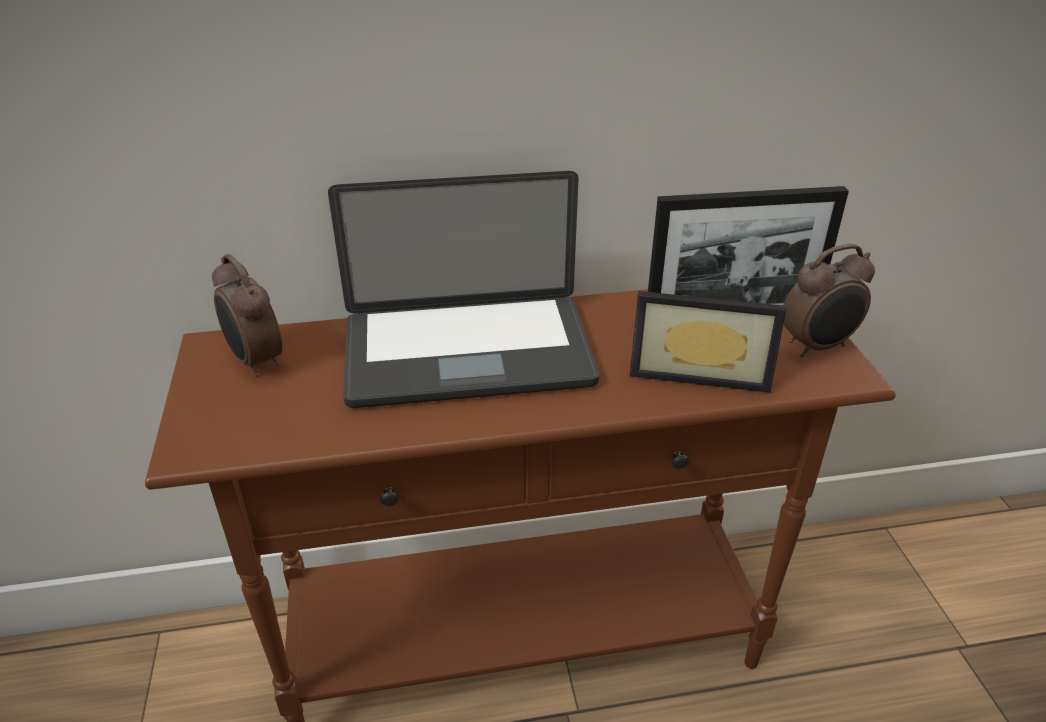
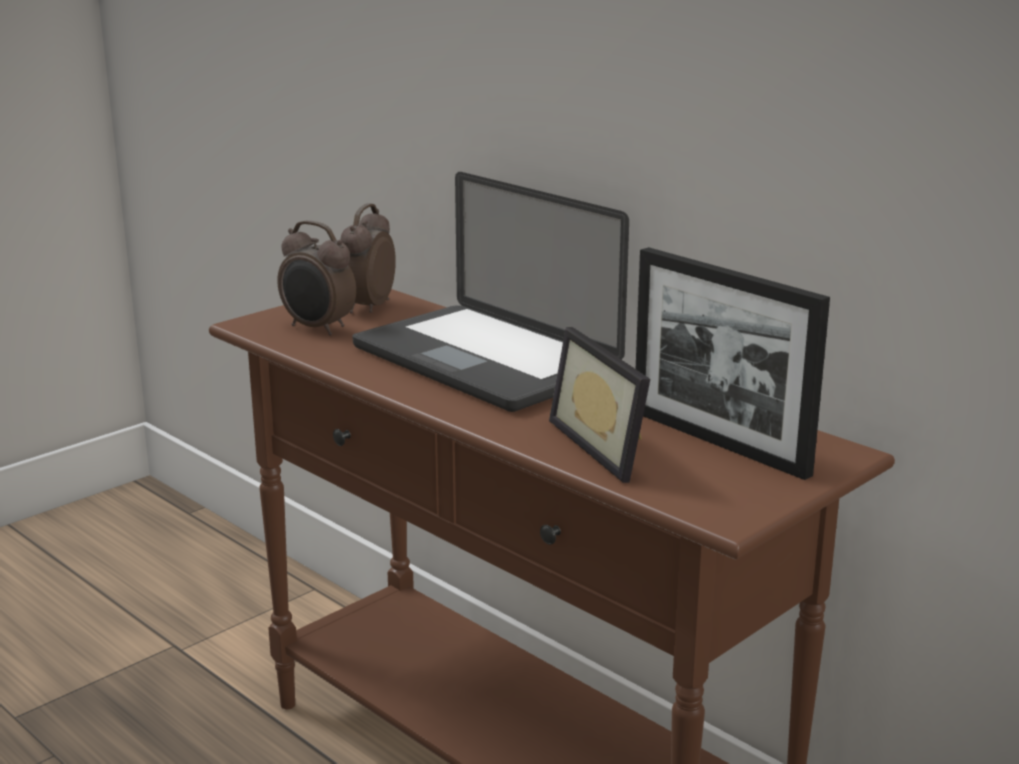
camera: 55 degrees right, 15 degrees down
alarm clock [783,244,875,357] -> alarm clock moved to [277,220,356,336]

